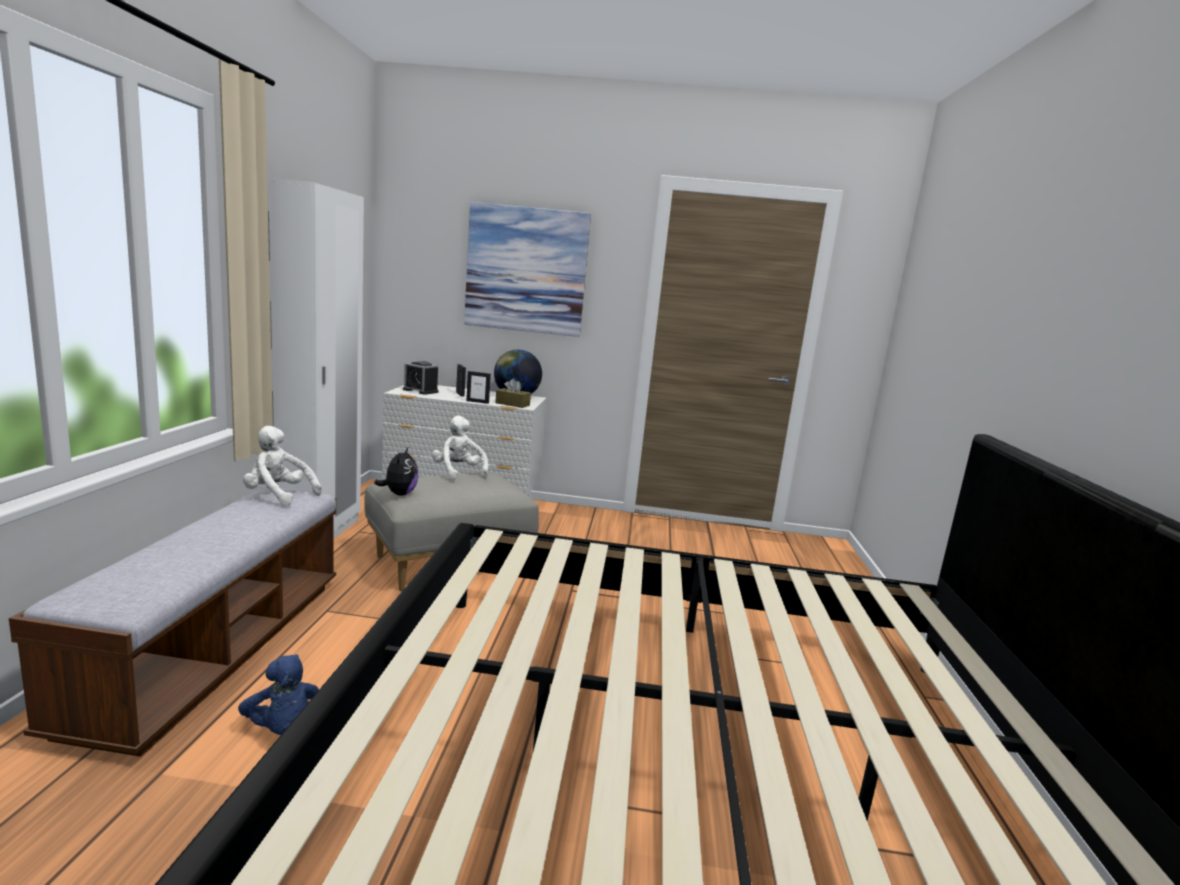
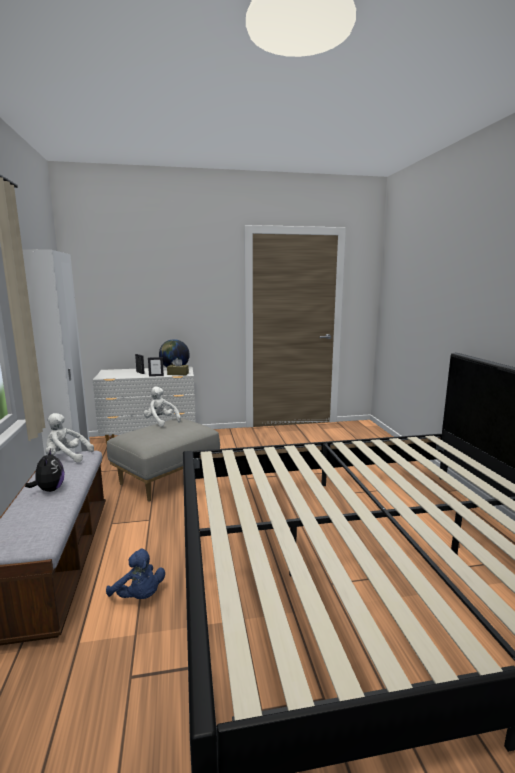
camera: 15 degrees left, 0 degrees up
plush toy [374,446,418,495] -> plush toy moved to [25,449,64,492]
alarm clock [403,361,439,395] -> none
picture [464,202,591,337] -> none

